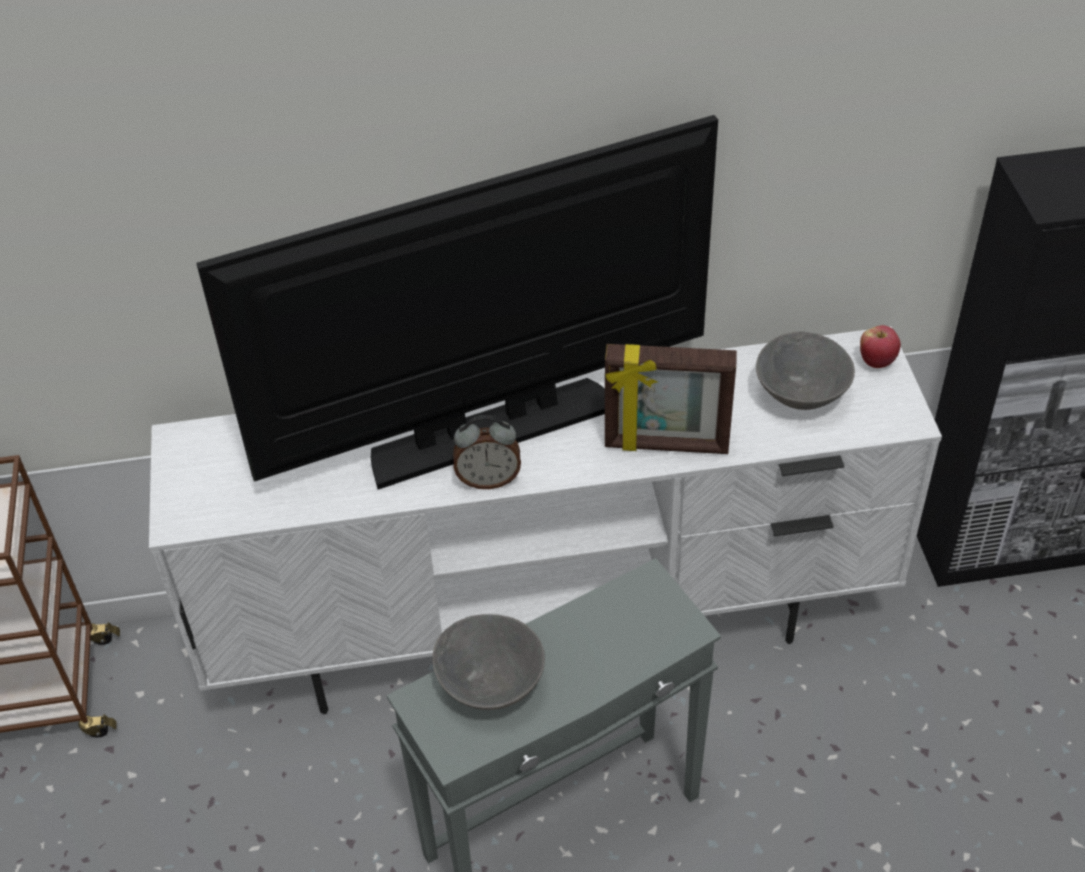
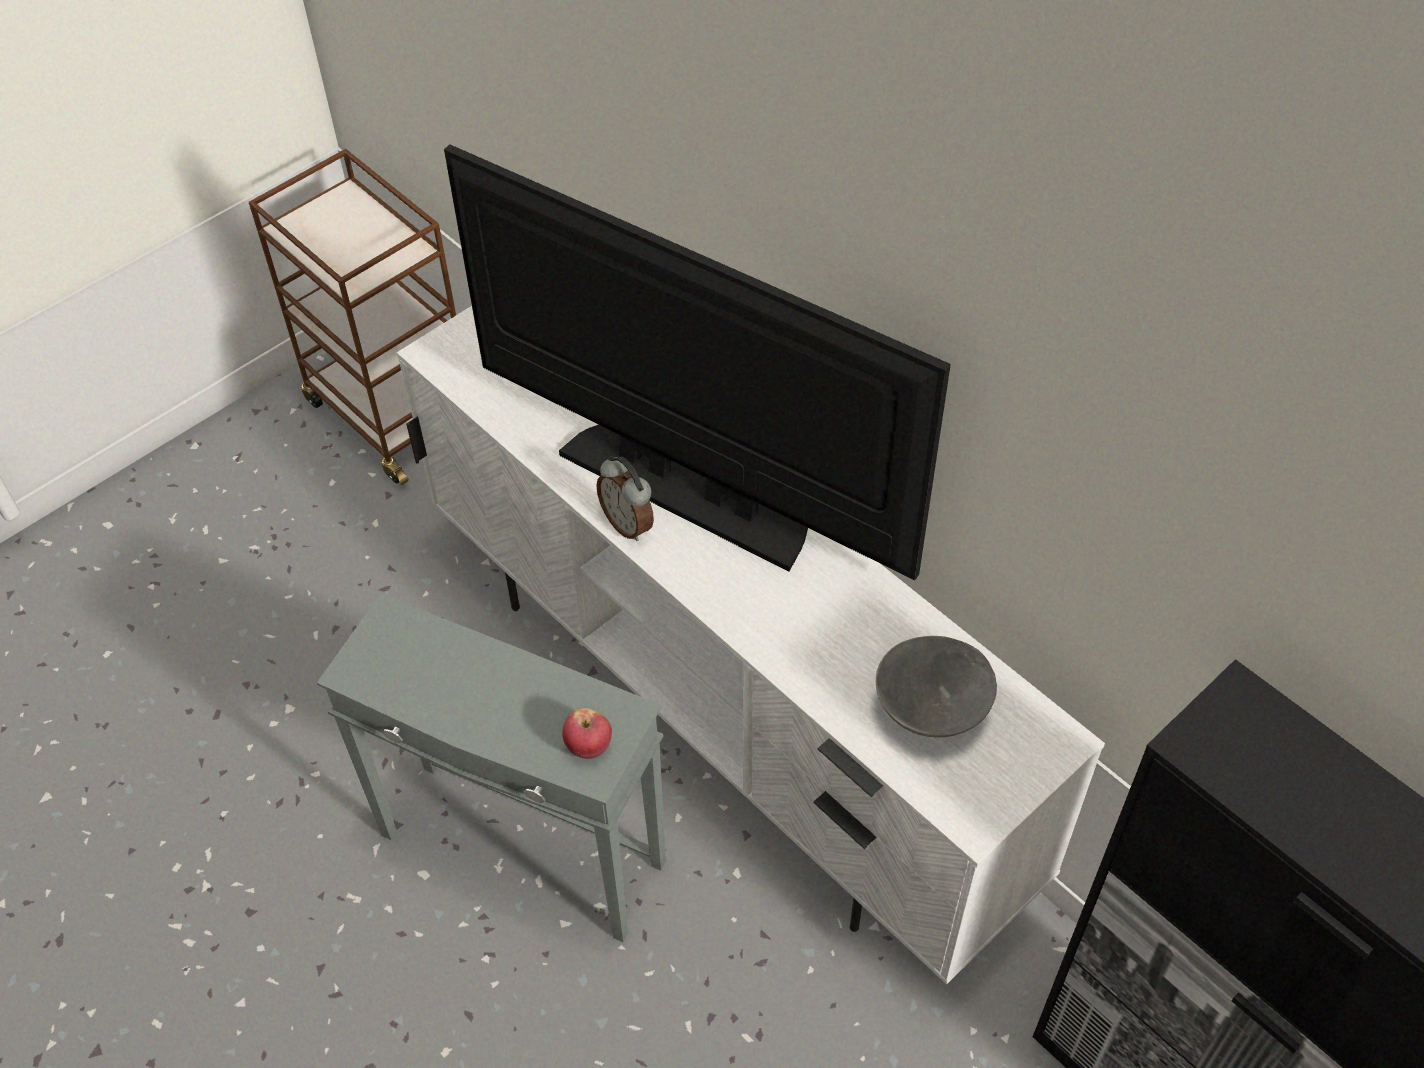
camera: 55 degrees right, 5 degrees up
grey bowl [433,614,545,710] -> none
picture frame [605,344,737,454] -> none
apple [860,325,901,368] -> apple moved to [563,708,612,759]

